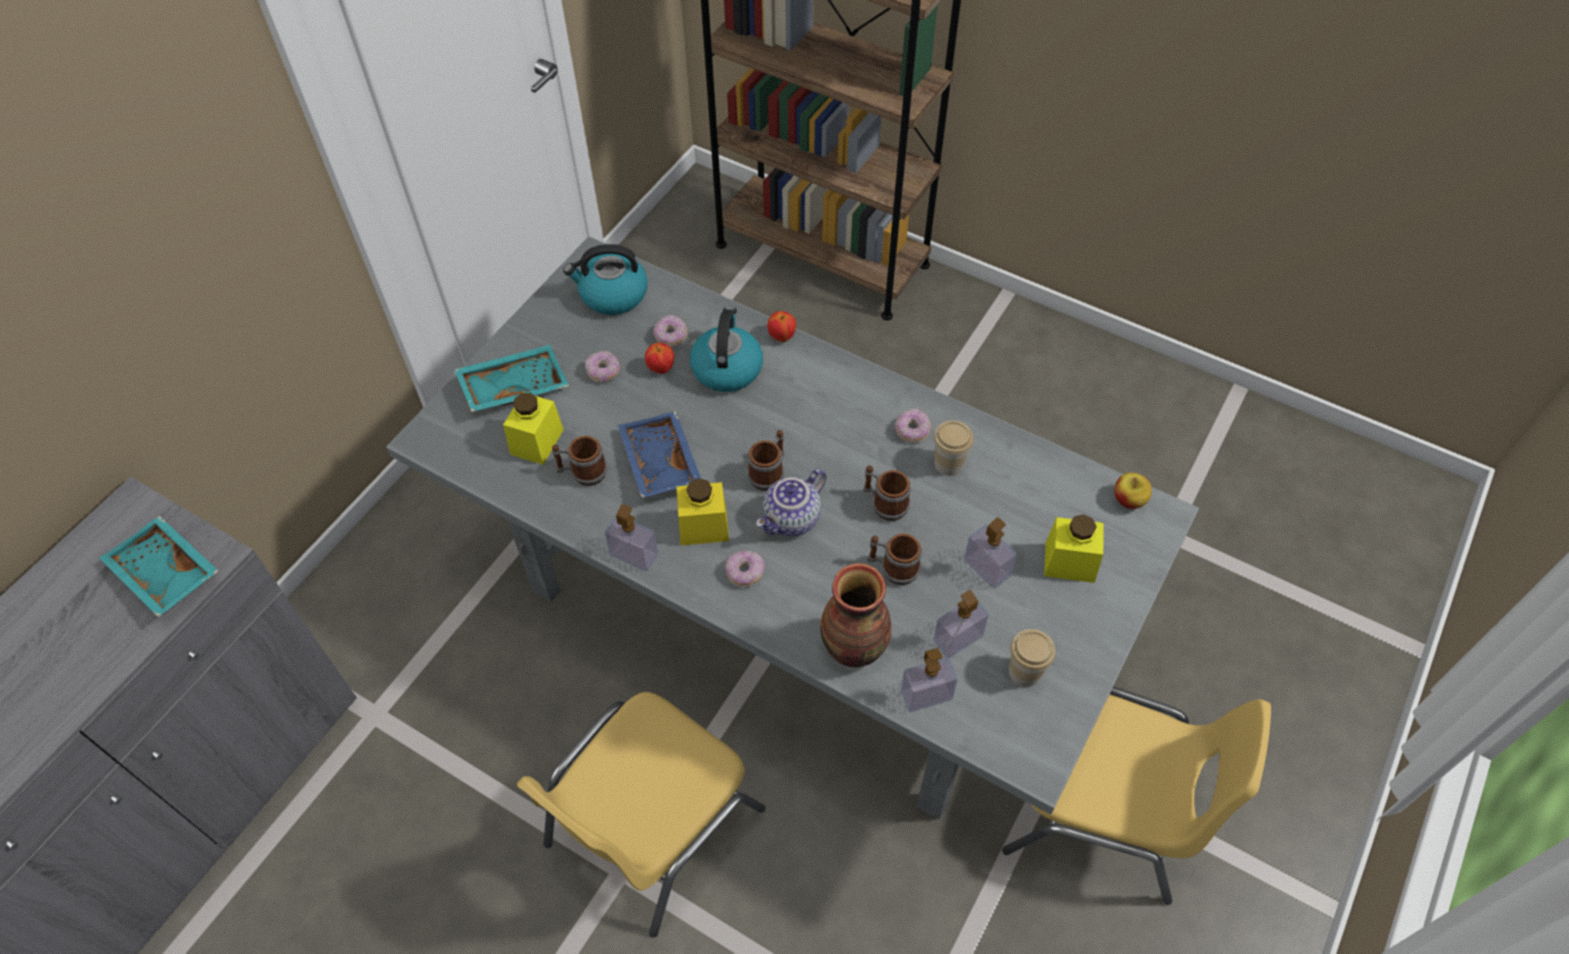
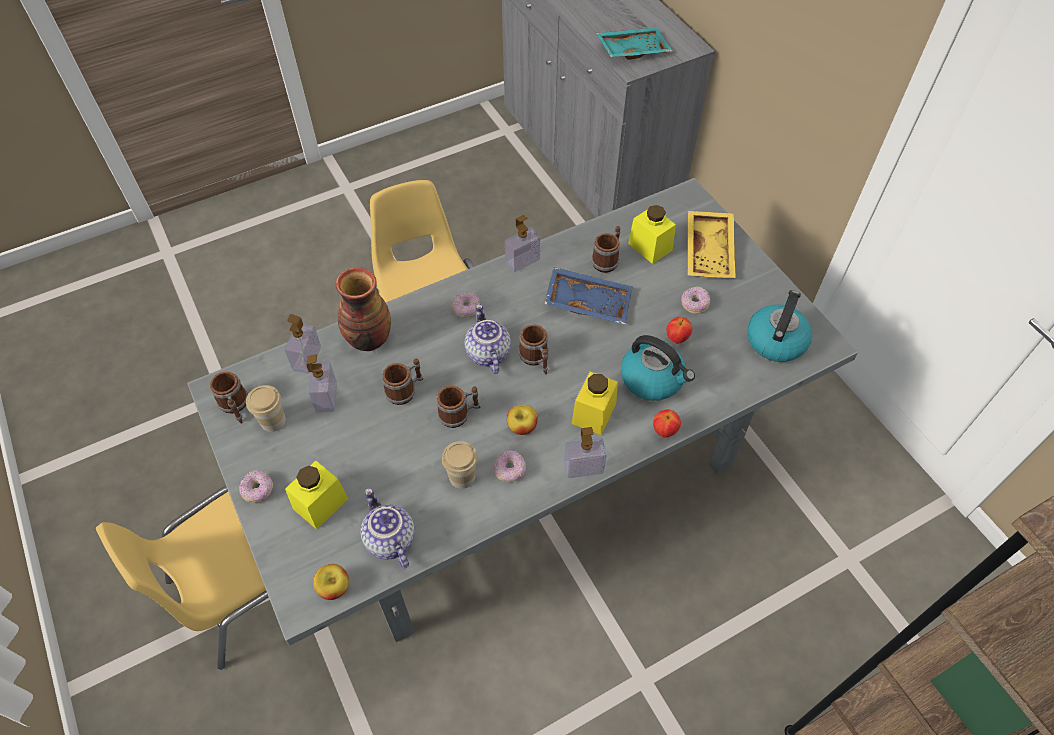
camera: 120 degrees right, 0 degrees up
turquoise tray [454,345,569,412] -> yellow tray [688,211,736,278]
donut [653,315,687,347] -> donut moved to [239,470,273,503]
yellow jar [676,478,729,546] -> yellow jar moved to [572,372,618,435]
soap dispenser [964,517,1017,589] -> soap dispenser moved to [564,427,607,478]
none -> mug [210,371,248,424]
none -> teapot [361,488,415,568]
none -> apple [507,405,538,435]

